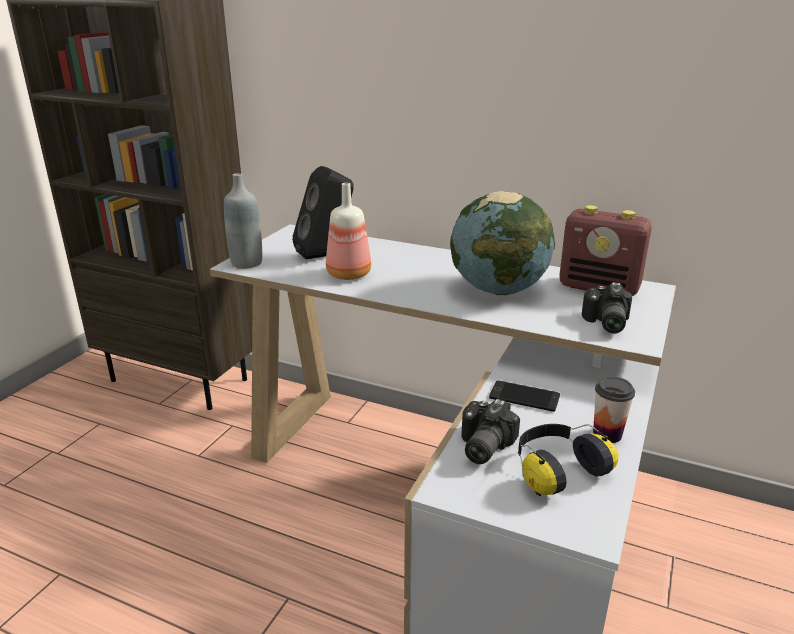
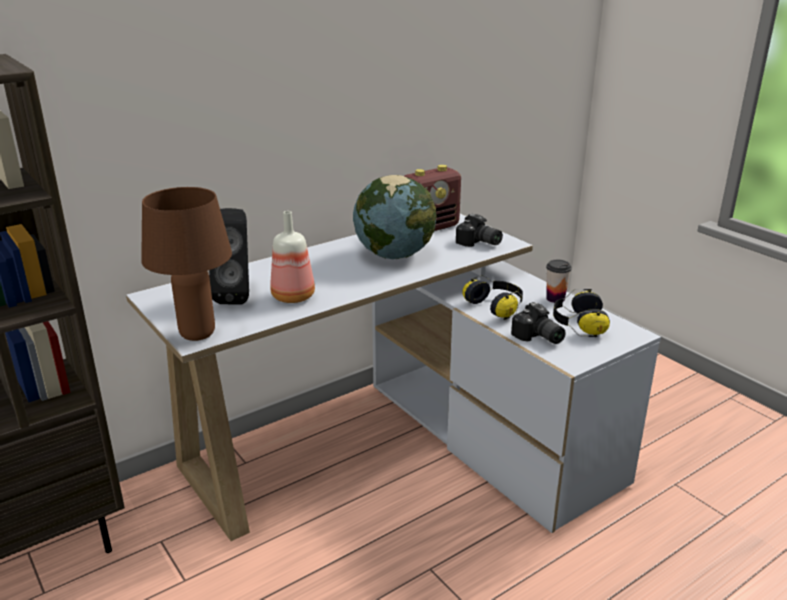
camera: 60 degrees left, 0 degrees up
grey bottle [224,173,262,269] -> brown table lamp [141,187,232,341]
phone [489,380,560,412] -> headphones [462,275,523,320]

